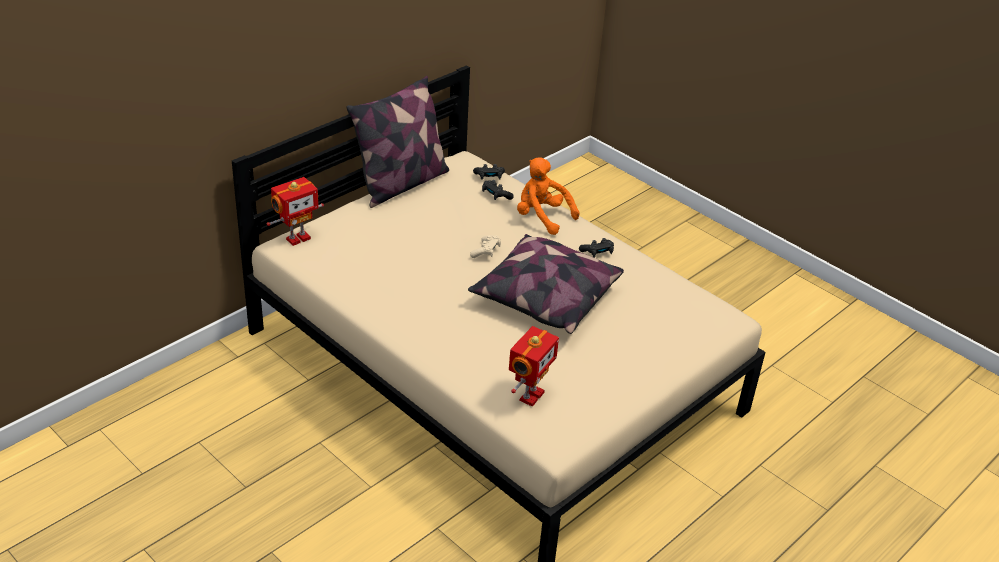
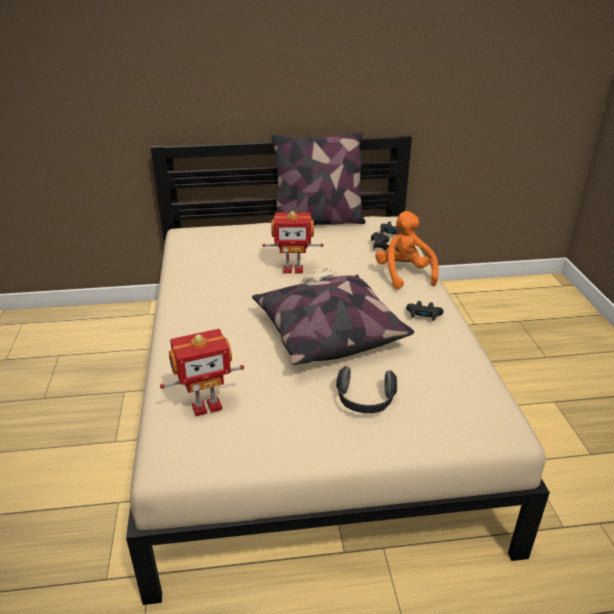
camera: 40 degrees right, 5 degrees down
toy robot [267,177,324,246] -> toy robot moved to [262,211,324,274]
none -> headphones [336,366,397,413]

